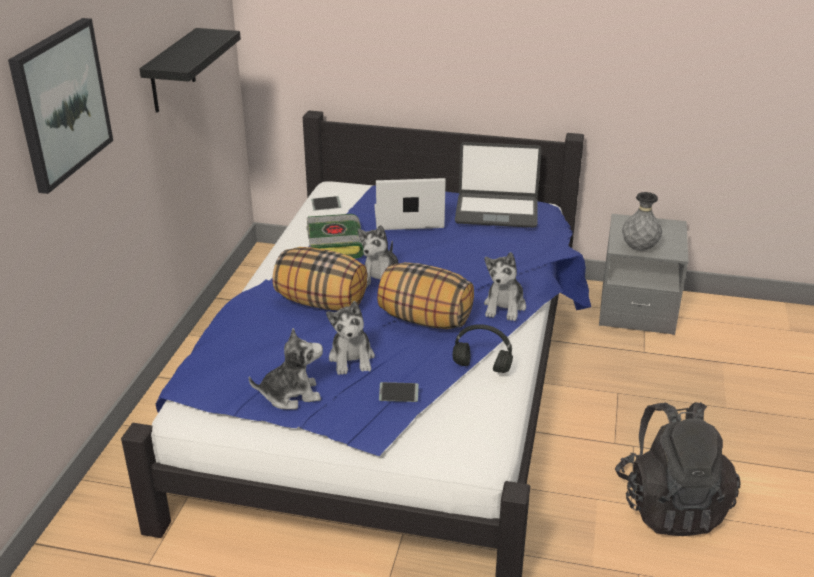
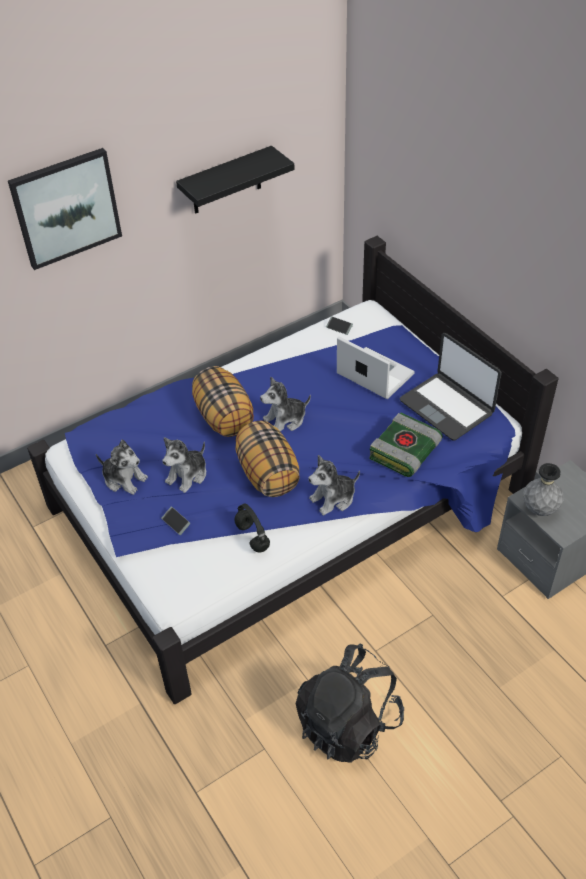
camera: 45 degrees right, 15 degrees up
book [306,214,364,258] -> book moved to [369,413,443,477]

